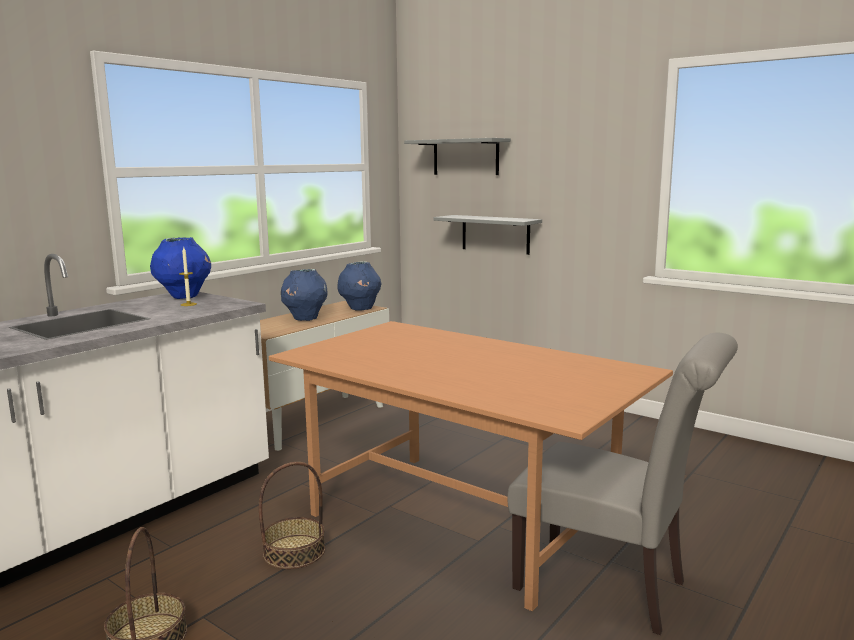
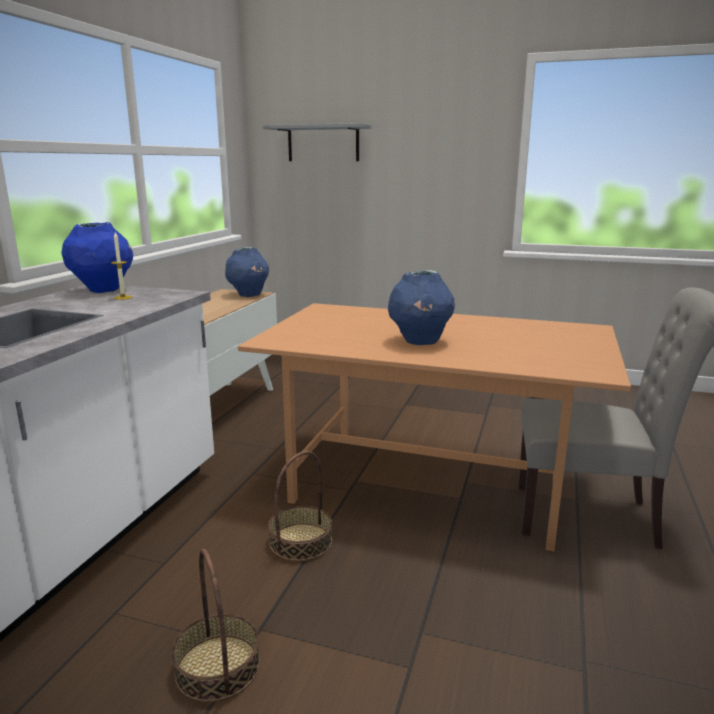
camera: 20 degrees left, 5 degrees up
blue vase [281,269,327,321] -> blue vase moved to [388,270,455,345]
grey shelf [433,215,542,255] -> none

